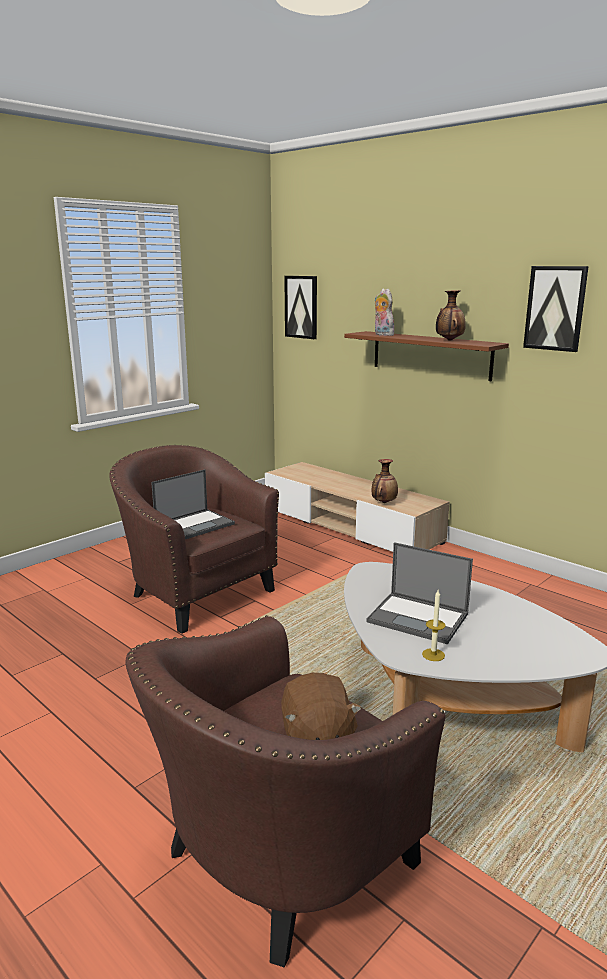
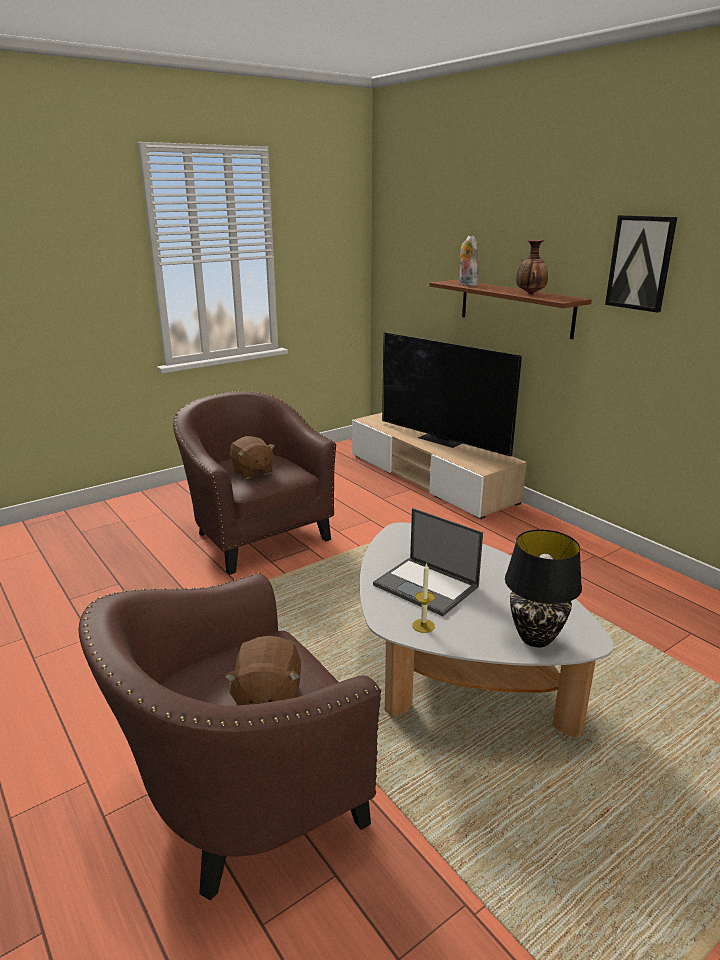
camera: 10 degrees right, 5 degrees up
laptop [151,469,235,539] -> brown plush toy [230,436,275,479]
picture [284,276,317,339] -> none
vase [372,459,398,503] -> none
none -> television [382,332,522,457]
none -> black table lamp [505,529,582,647]

